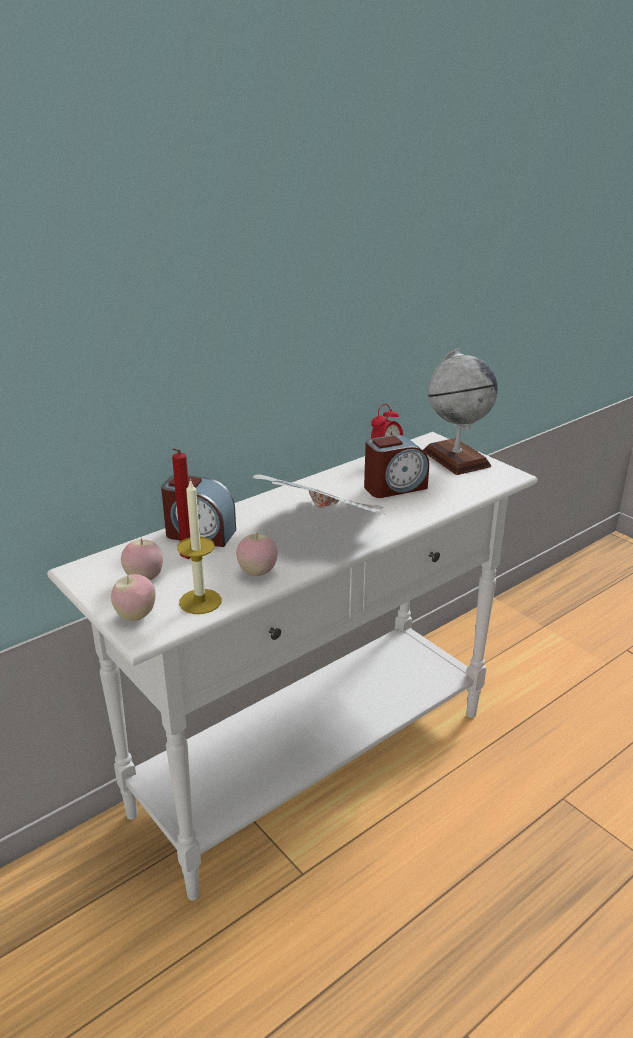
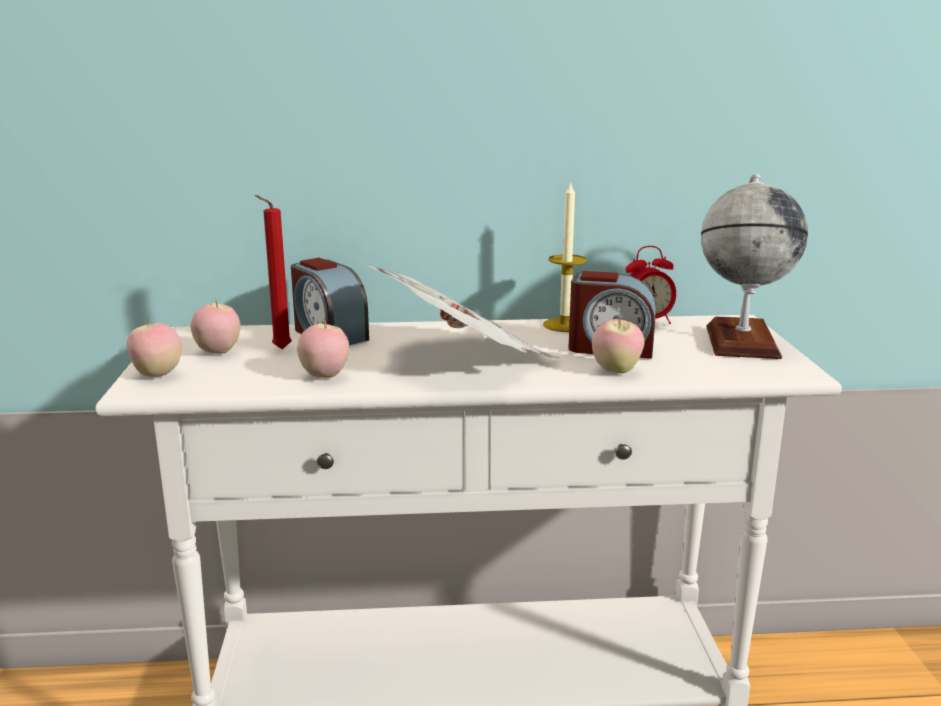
camera: 35 degrees right, 10 degrees down
candle [177,479,222,614] -> candle moved to [543,180,587,332]
none -> apple [592,315,645,373]

